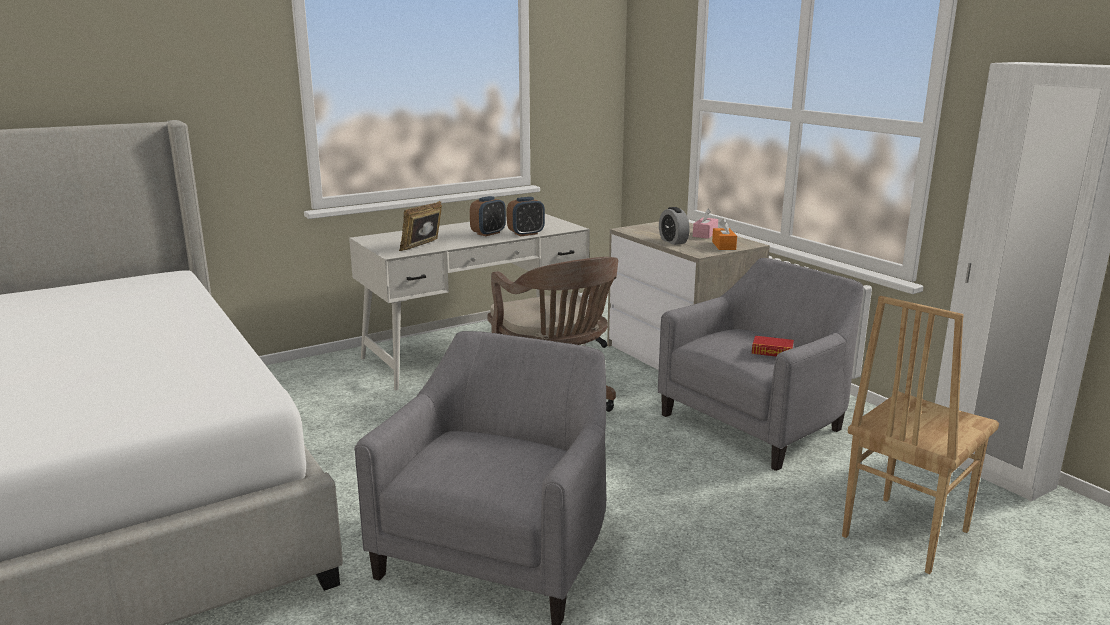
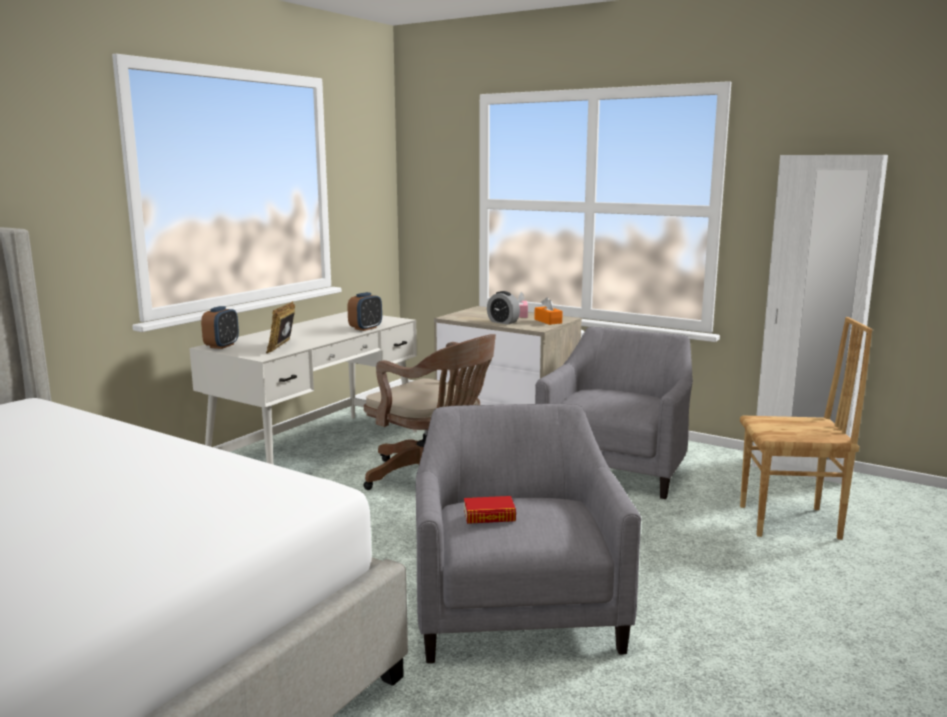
camera: 25 degrees left, 5 degrees down
alarm clock [470,196,506,236] -> alarm clock moved to [201,306,239,349]
book [752,336,794,357] -> book moved to [464,496,516,524]
brown chair [842,296,999,574] -> brown chair turned 105 degrees counterclockwise [740,317,872,540]

